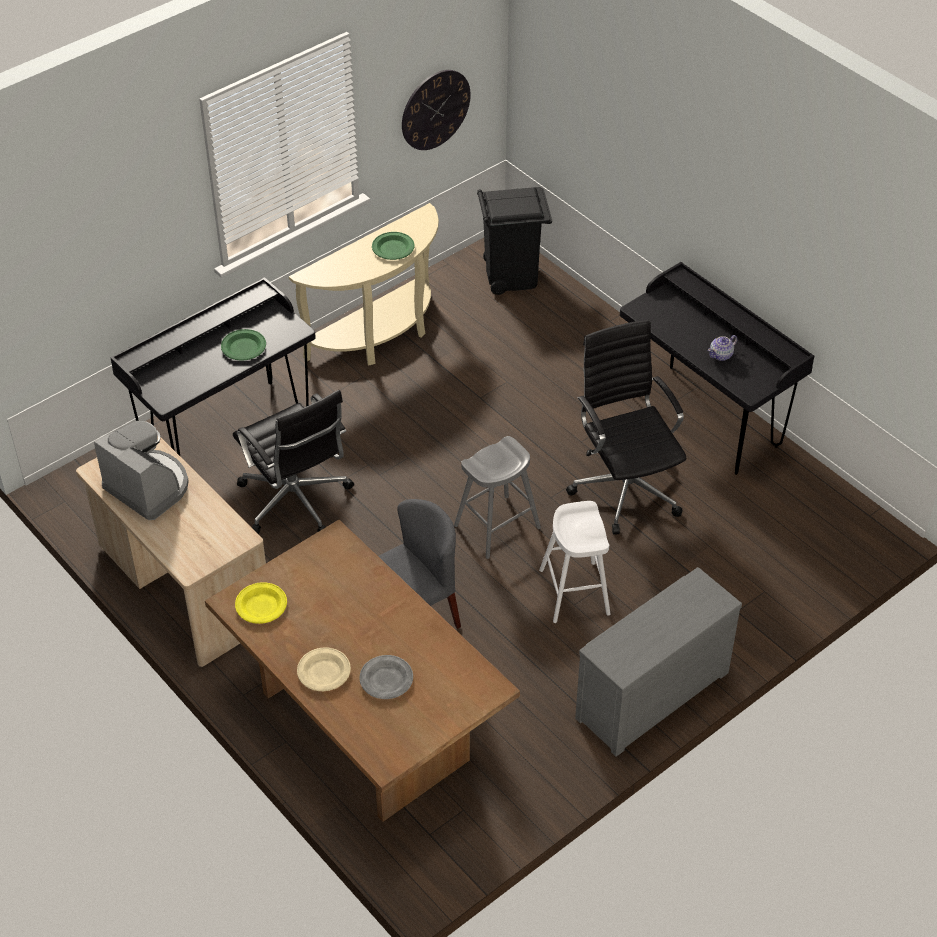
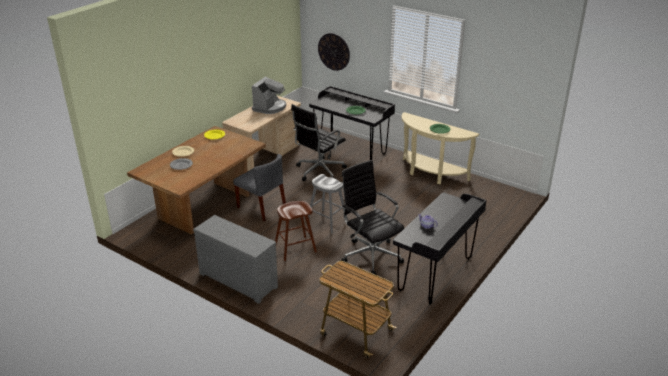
camera: 75 degrees right, 15 degrees down
wall clock [402,70,471,150] -> wall clock moved to [318,33,350,71]
black trash can [477,187,552,295] -> none
white stool [539,501,610,623] -> brown stool [275,201,317,261]
black office chair [566,320,686,534] -> black office chair turned 90 degrees counterclockwise [341,160,404,275]
none -> cart [320,261,397,359]

